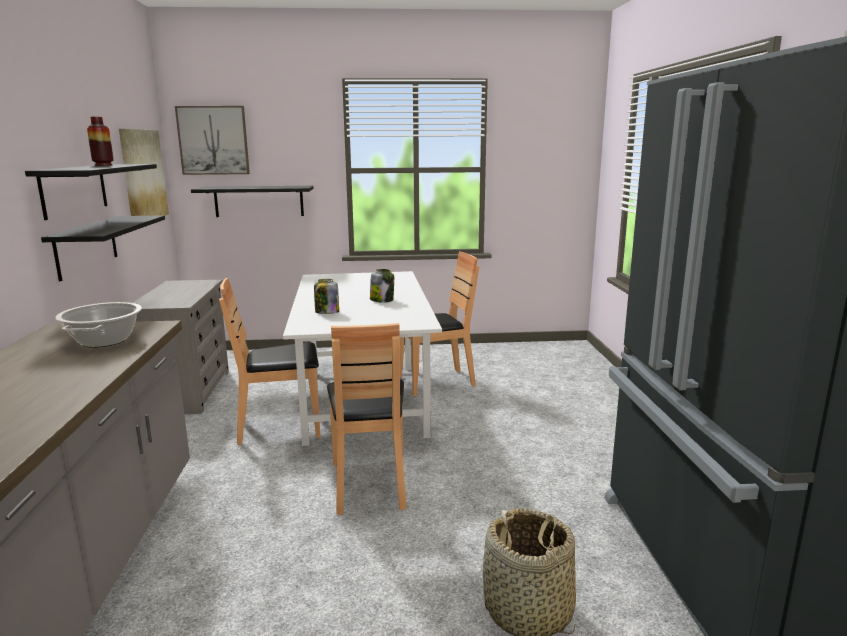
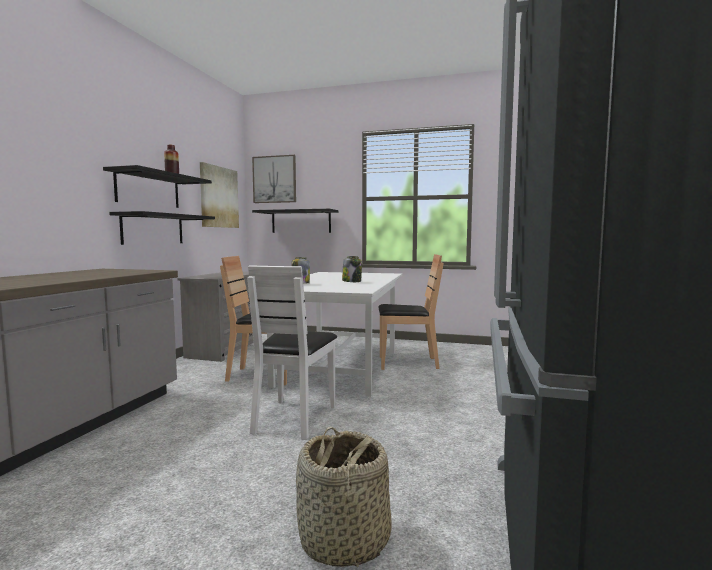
camera: 20 degrees right, 10 degrees down
cooking pot [55,302,142,348] -> none
brown chair [327,323,407,515] -> white chair [247,265,337,440]

